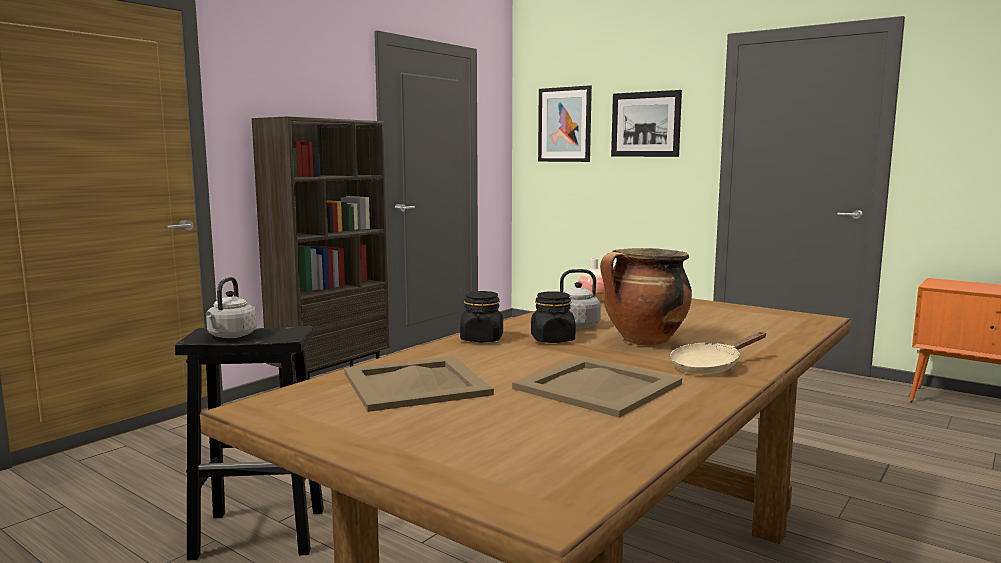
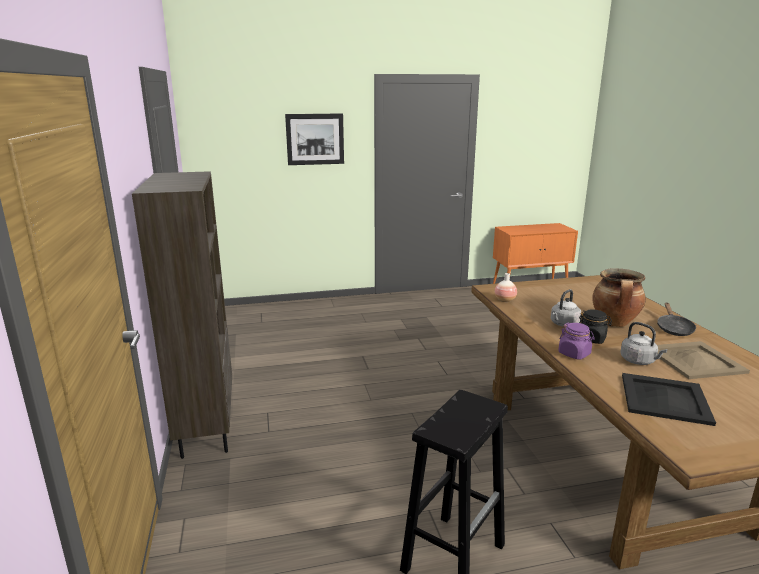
camera: 50 degrees left, 10 degrees up
grey kettle [206,277,257,338] -> grey kettle moved to [620,322,667,365]
beige tray [344,356,494,412] -> black tray [622,373,716,426]
black jar [460,291,503,342] -> purple jar [558,323,595,359]
picture [538,85,592,162] -> none
beige frying pan [670,332,766,374] -> black frying pan [657,302,696,336]

